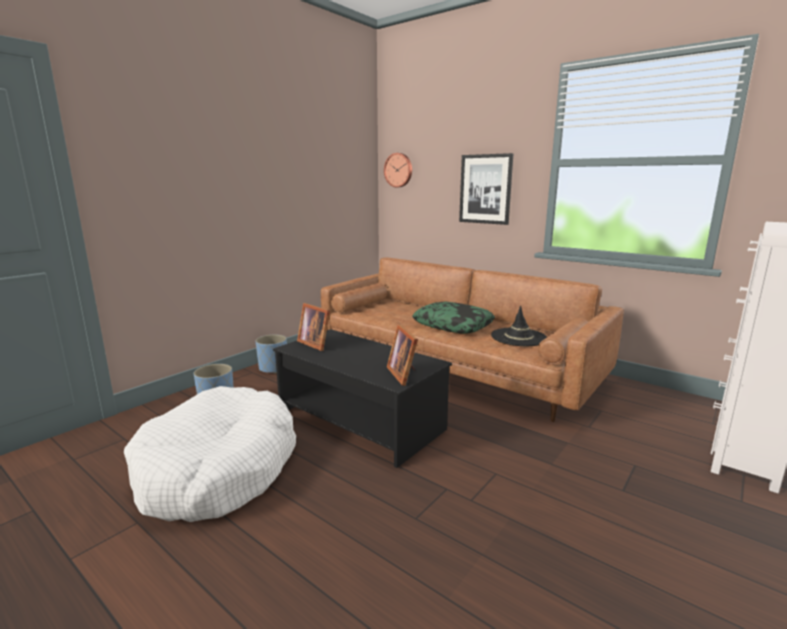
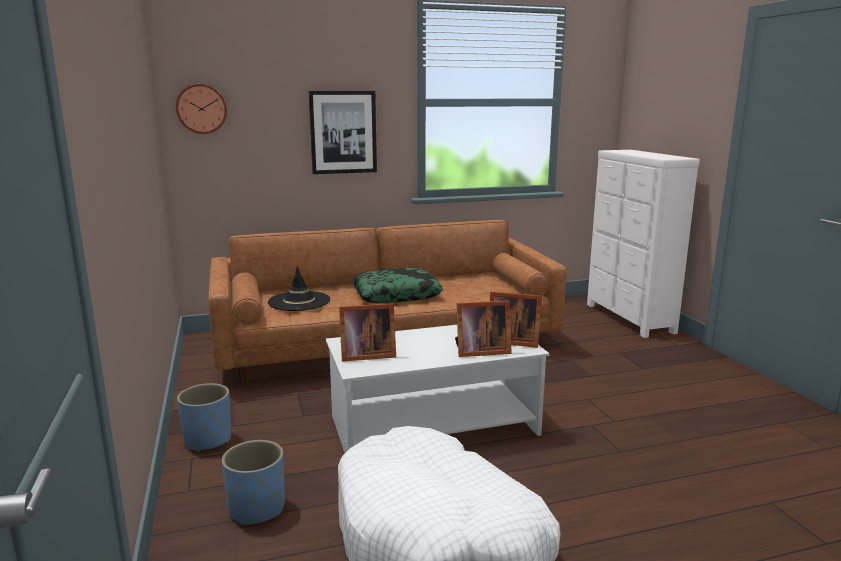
camera: 55 degrees left, 0 degrees up
black coffee table [273,329,452,468] -> white coffee table [326,325,550,453]
black hat [491,306,547,346] -> black hat moved to [268,266,330,311]
none -> picture frame [455,301,512,357]

